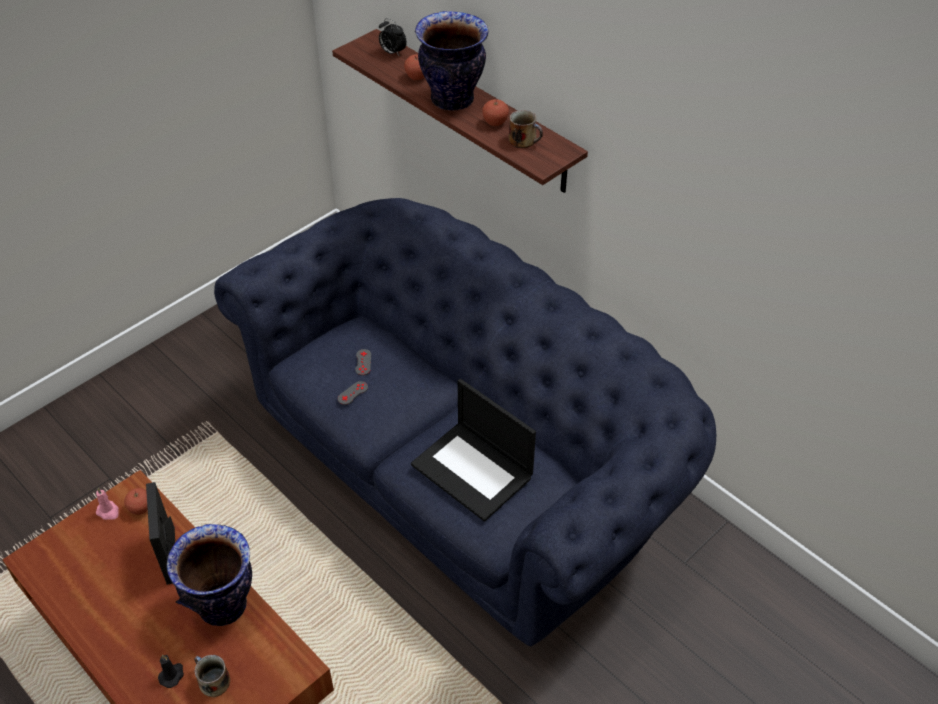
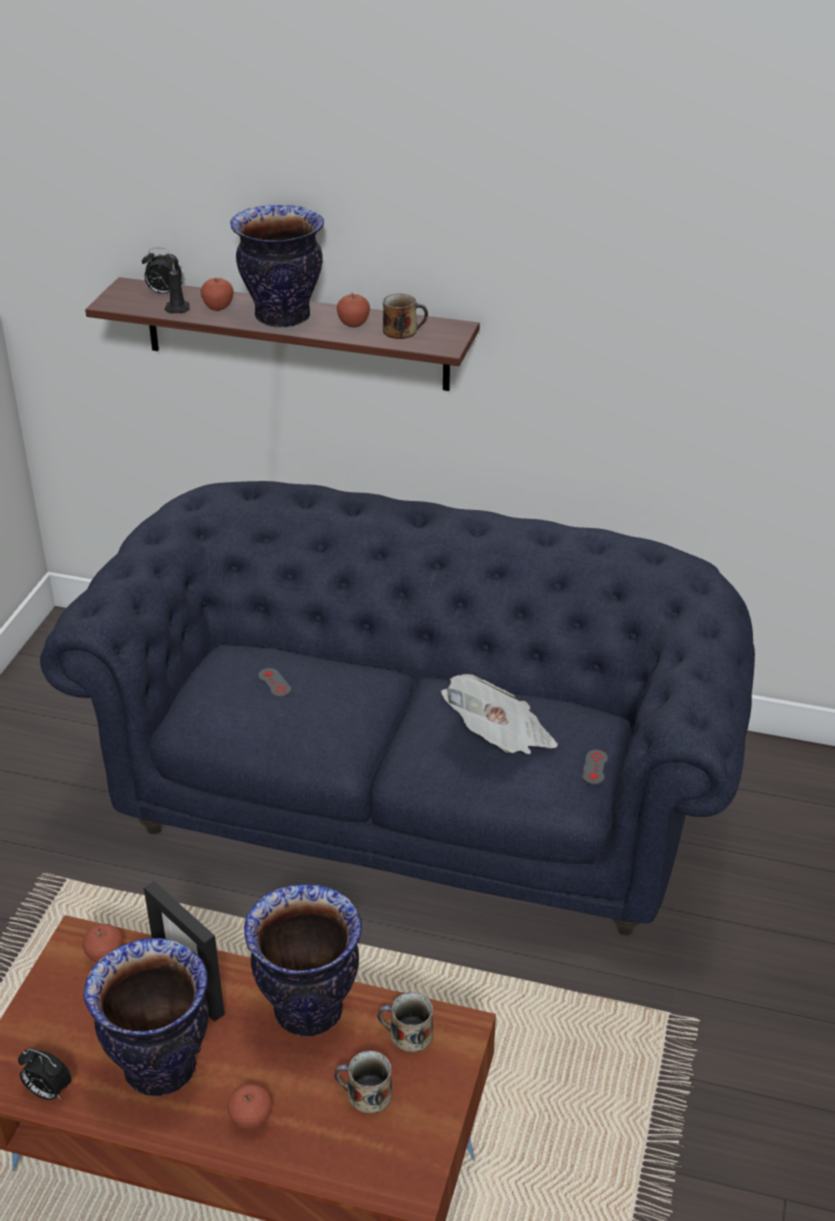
camera: 30 degrees left, 10 degrees down
pink candle [96,488,119,520] -> none
black candle [158,654,184,688] -> black candle moved to [165,263,190,313]
grey game controller [338,381,368,405] -> grey game controller moved to [582,749,608,785]
laptop [411,379,536,522] -> newspaper [441,674,558,754]
none -> alarm clock [18,1048,72,1100]
none -> vase [84,938,208,1096]
none -> apple [227,1084,272,1130]
none -> mug [377,992,433,1052]

